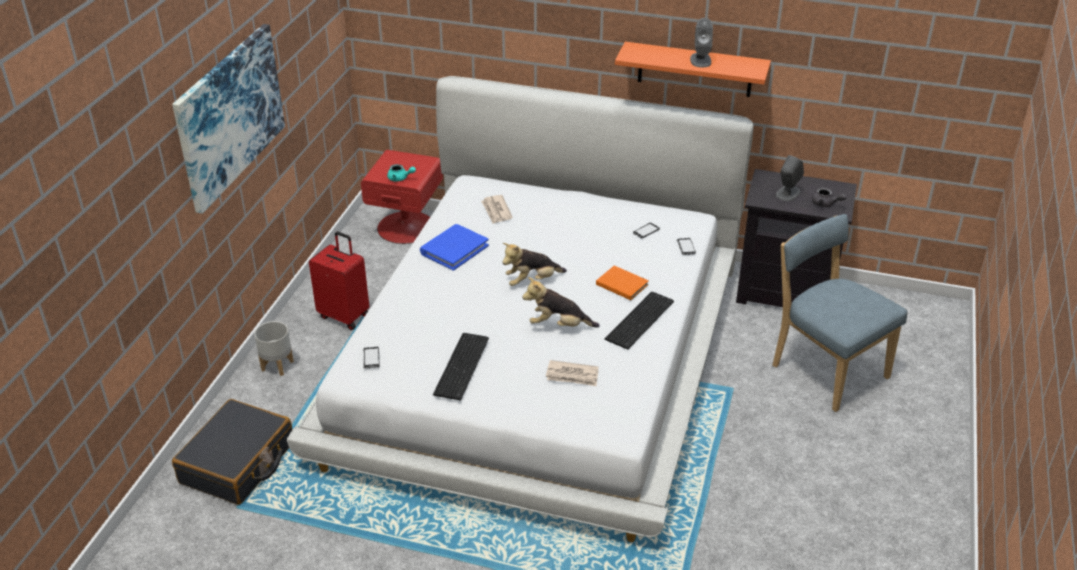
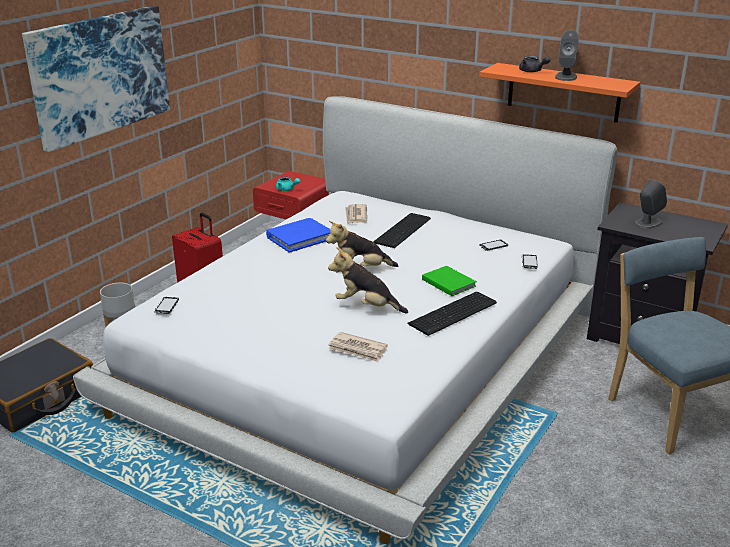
camera: 15 degrees right, 10 degrees down
keyboard [433,333,489,401] -> keyboard moved to [373,213,431,248]
orange book [596,266,649,300] -> green book [422,266,477,296]
grey teapot [812,188,847,207] -> grey teapot moved to [519,56,550,72]

